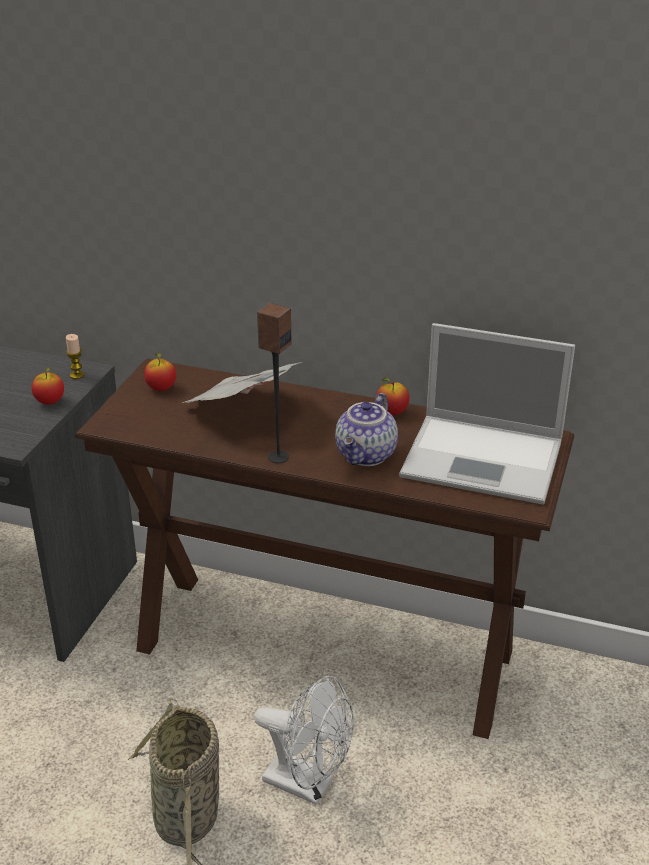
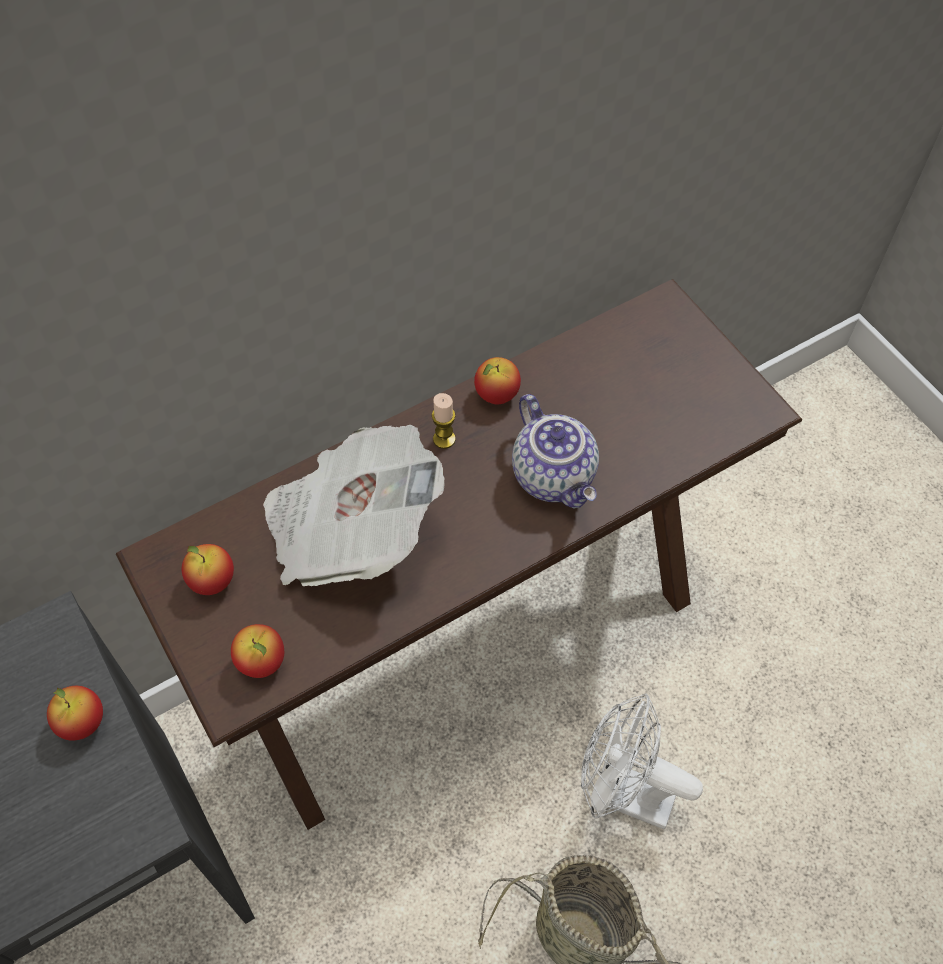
camera: 50 degrees left, 25 degrees up
candle [66,334,85,379] -> candle moved to [432,393,456,449]
white fan [254,676,354,805] -> white fan turned 135 degrees counterclockwise [581,694,703,829]
speaker [257,303,292,463] -> none
laptop [399,323,575,505] -> none
none -> apple [231,624,284,678]

